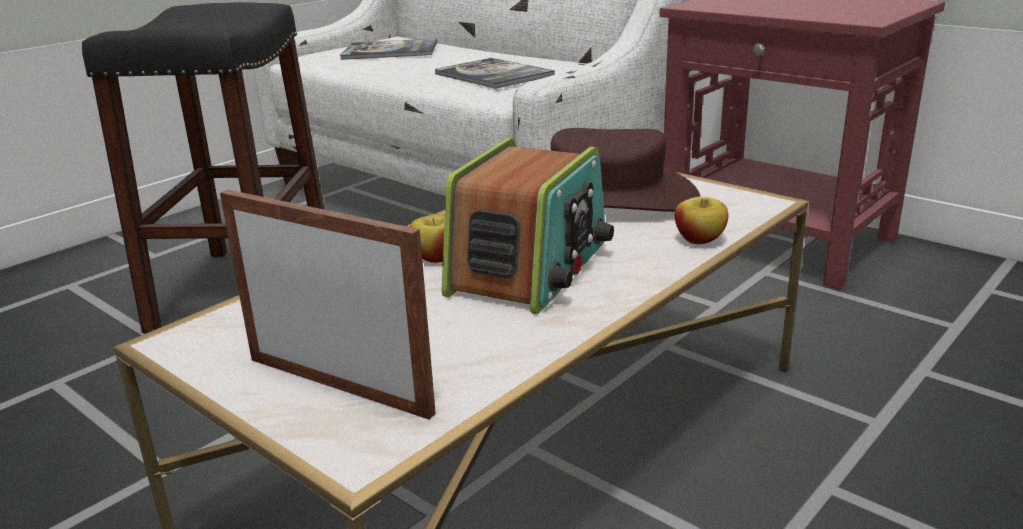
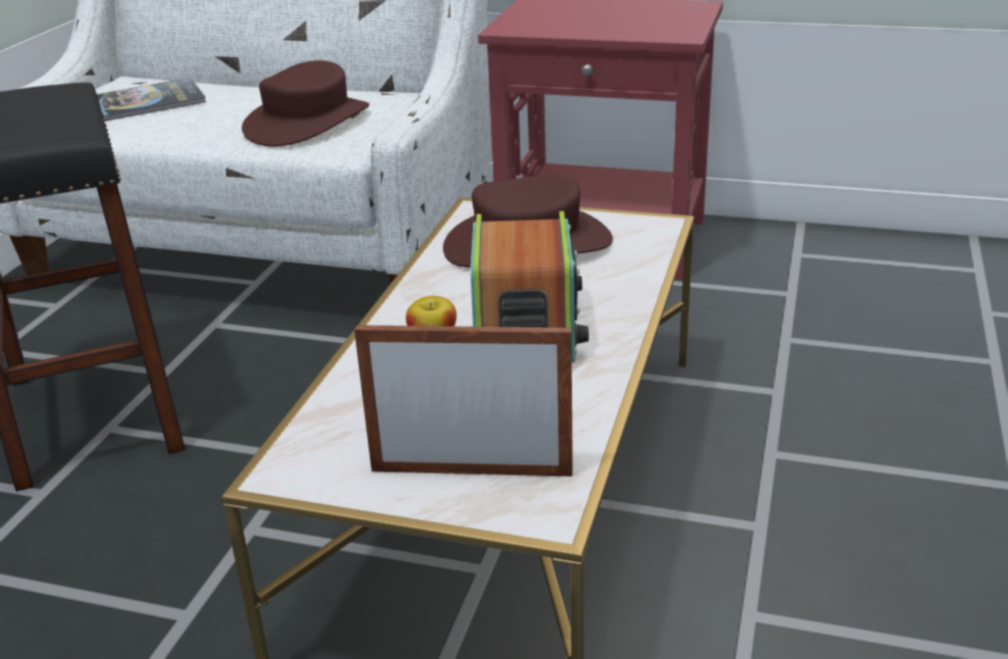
camera: 25 degrees left, 5 degrees up
book [435,58,555,89] -> brown hat [242,60,369,147]
apple [675,197,728,244] -> none

